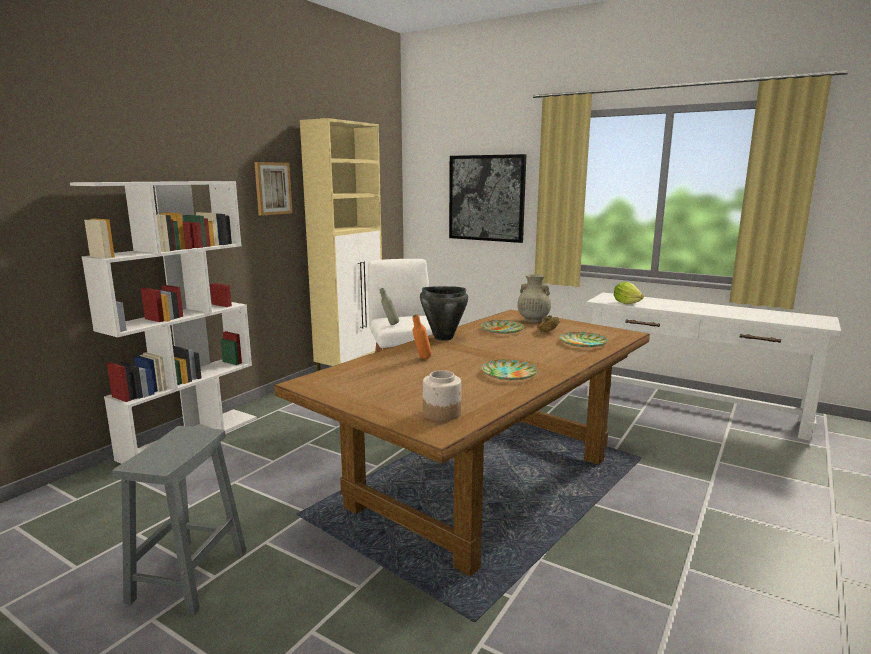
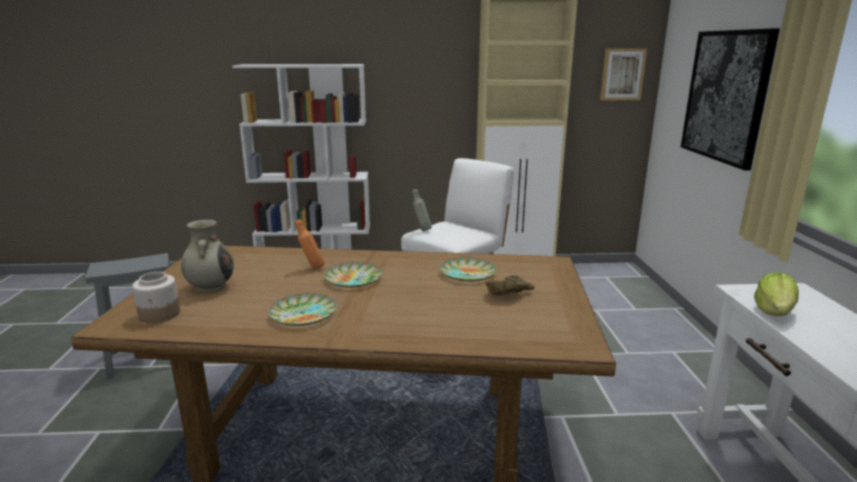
camera: 55 degrees right, 5 degrees up
picture [254,162,292,216] -> picture moved to [600,49,647,100]
black cooking pot [420,286,468,341] -> none
beige vase [517,274,551,323] -> beige vase moved to [181,220,234,293]
plate [560,332,608,347] -> plate moved to [324,262,383,288]

